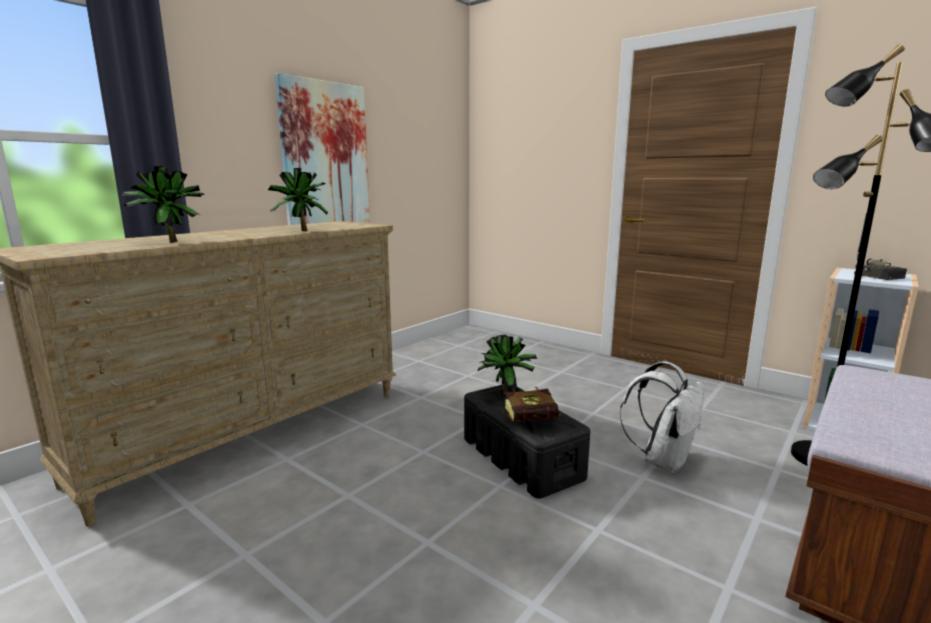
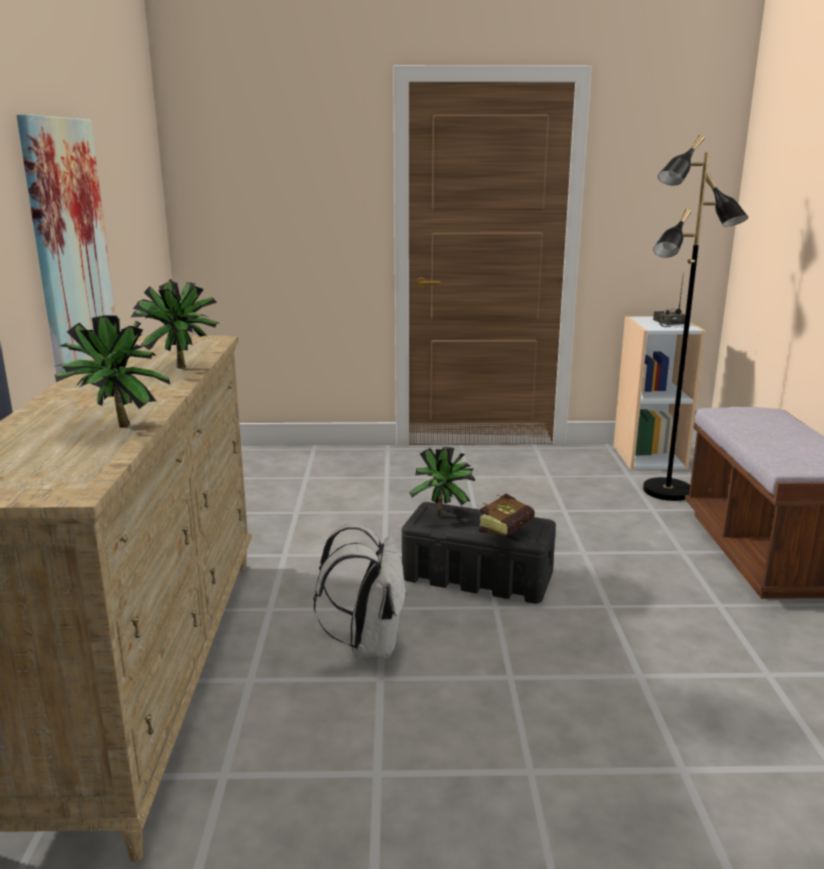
camera: 40 degrees left, 5 degrees up
white backpack [620,361,704,473] -> white backpack moved to [313,524,407,659]
radio [854,213,907,280] -> radio turned 135 degrees counterclockwise [653,273,685,327]

